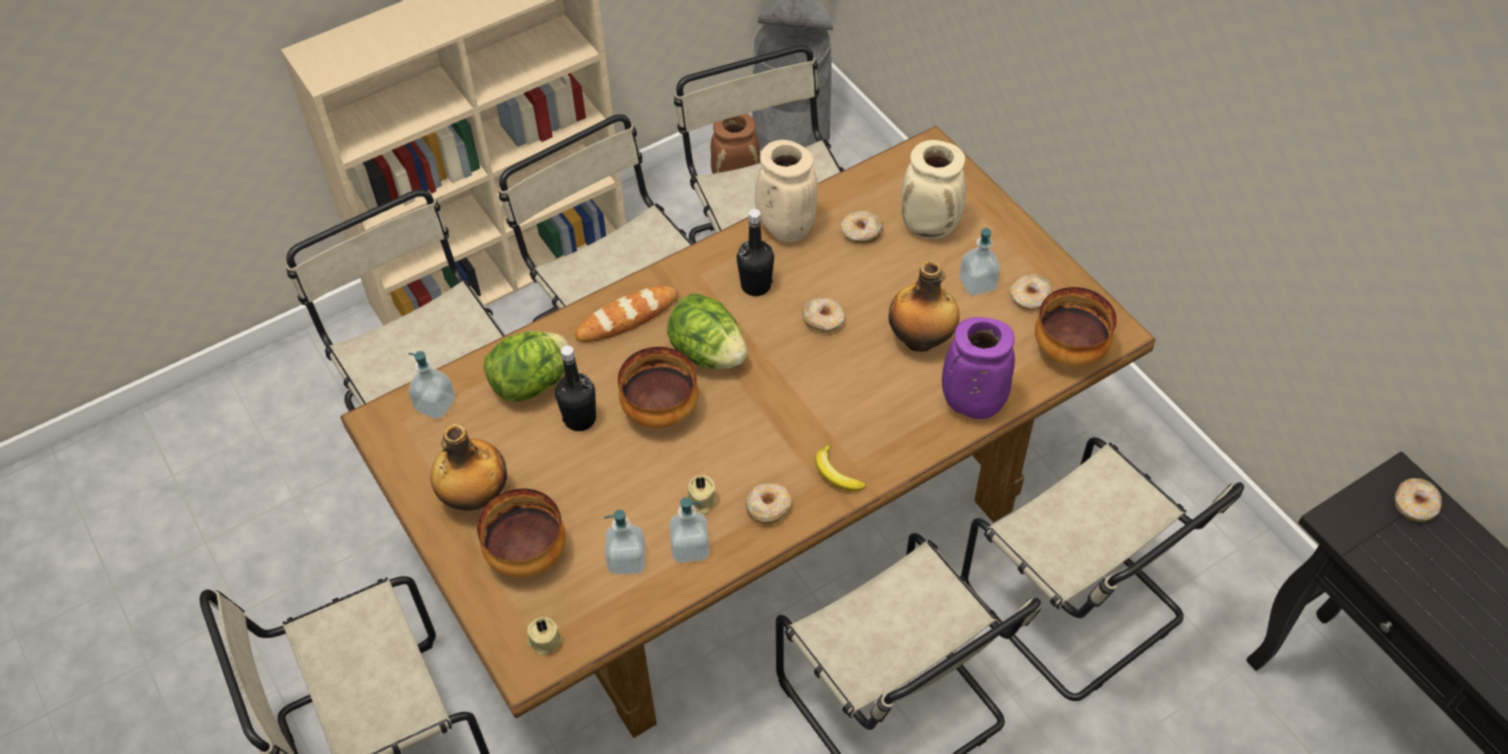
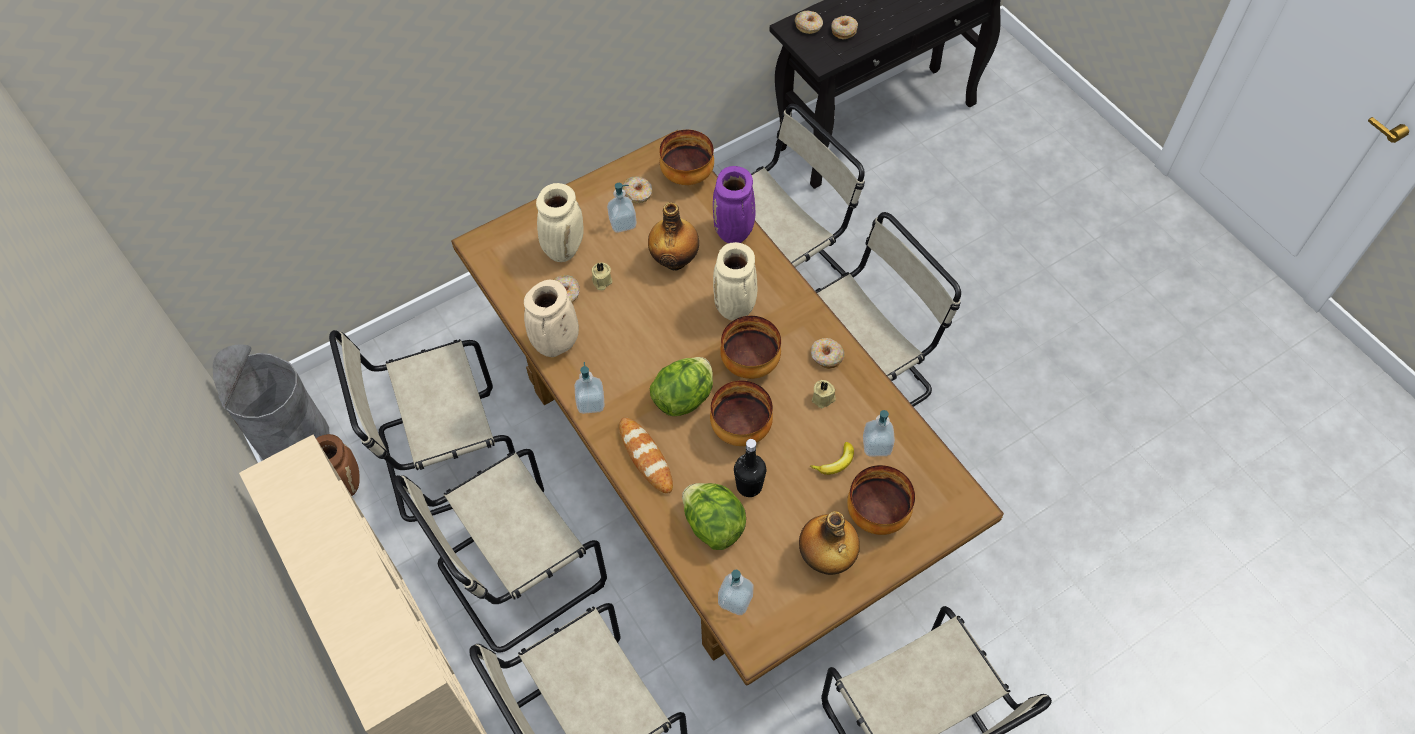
camera: 90 degrees left, 5 degrees up
beige candle [527,617,562,656] -> beige candle moved to [592,263,612,290]
soap dispenser [669,497,710,563] -> soap dispenser moved to [574,362,605,414]
black bottle [737,209,774,296] -> none
donut [802,297,845,333] -> donut moved to [831,16,858,39]
banana [815,444,866,492] -> banana moved to [810,442,854,475]
none -> beige vase [713,242,758,321]
none -> bowl [720,316,781,379]

